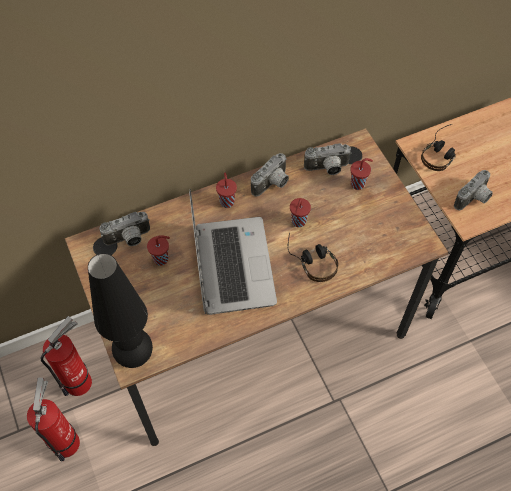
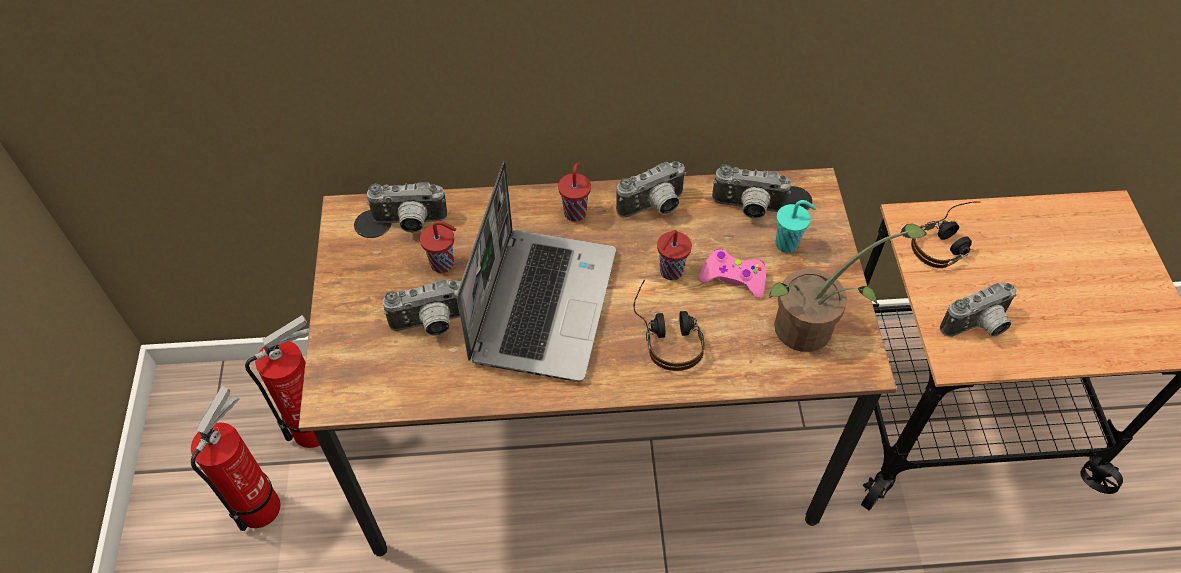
camera: 20 degrees right, 5 degrees down
black table lamp [88,253,153,368] -> none
red cup [350,158,373,190] -> turquoise cup [775,200,816,253]
none -> camera [383,279,461,336]
none -> pink game controller [699,249,766,298]
none -> potted plant [769,224,927,352]

